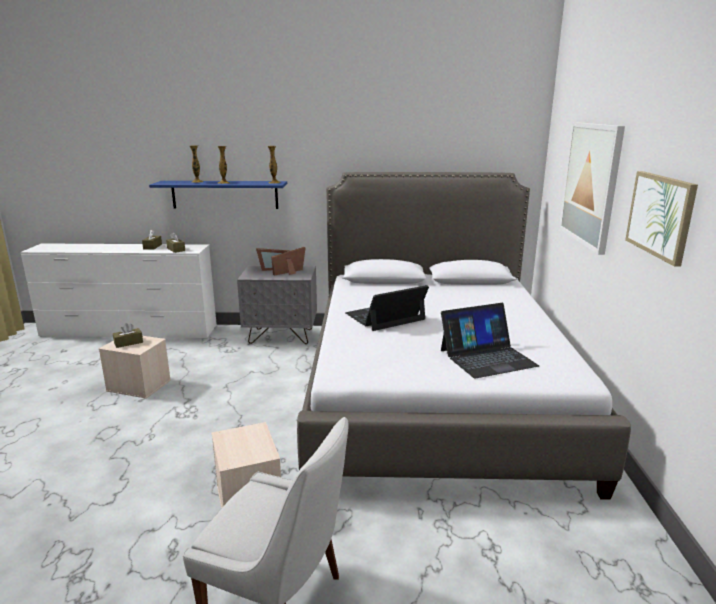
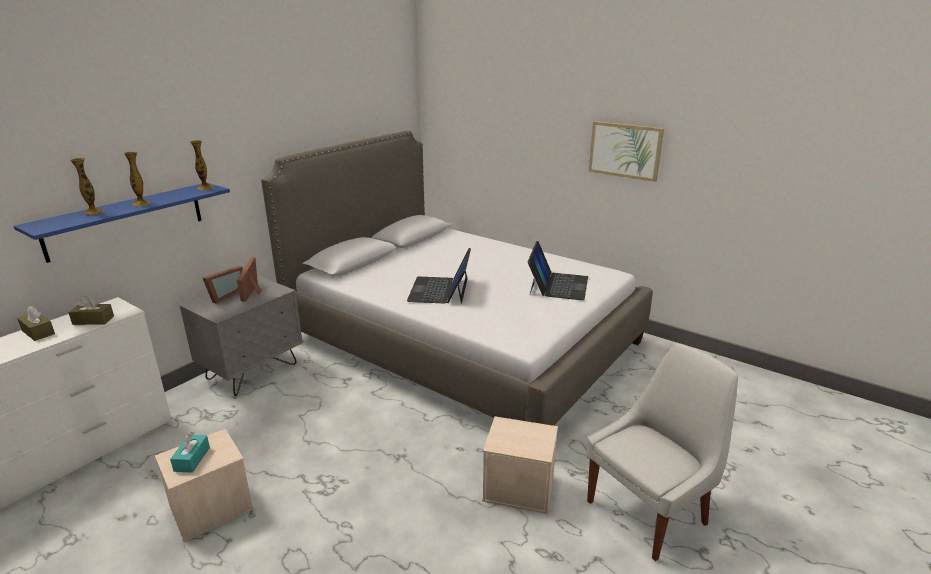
camera: 55 degrees left, 5 degrees up
brown tissue box [113,323,143,348] -> turquoise tissue box [170,432,210,473]
picture [559,122,625,255] -> none

